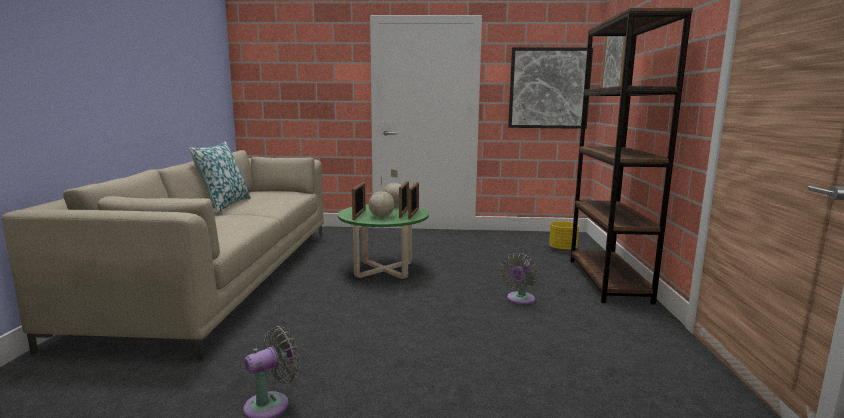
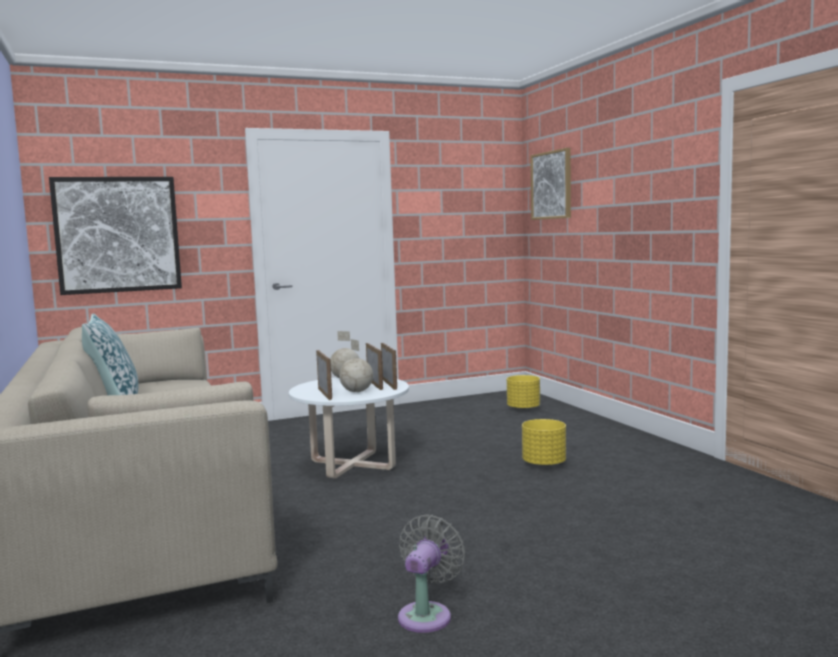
camera: 25 degrees left, 5 degrees down
green coffee table [338,204,429,279] -> white coffee table [289,377,409,479]
grey fan [500,253,538,305] -> yellow planter [522,419,566,468]
picture [508,47,593,129] -> picture moved to [49,177,182,295]
brown bookcase [570,7,693,305] -> none

